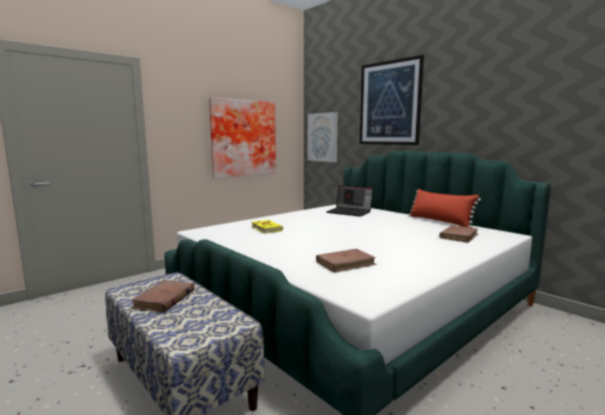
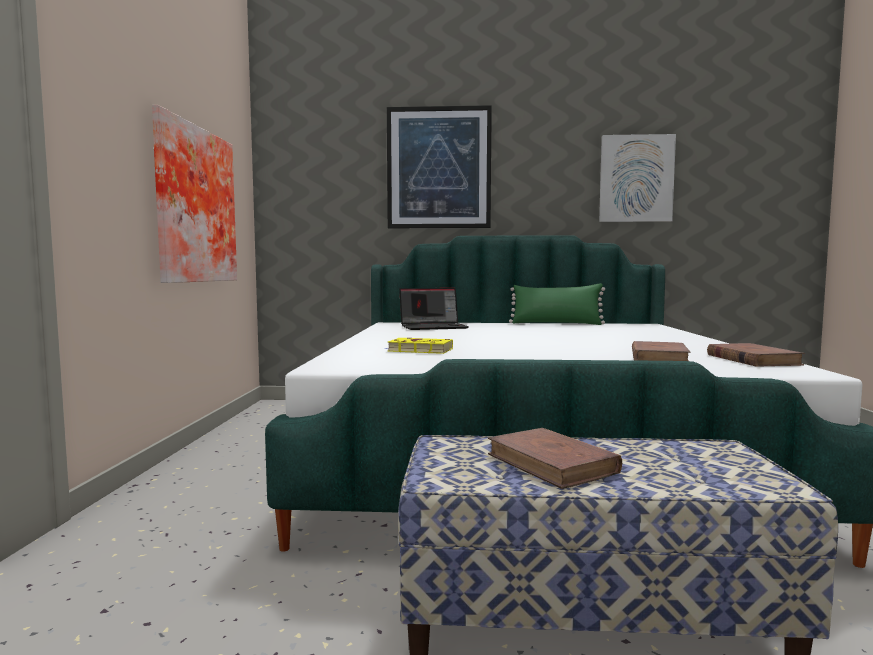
camera: 45 degrees left, 5 degrees down
picture [308,112,338,162] -> picture moved to [599,134,676,222]
red pillow [409,189,481,228] -> green pillow [509,283,605,325]
brown book [439,225,478,243] -> brown book moved to [707,343,805,367]

